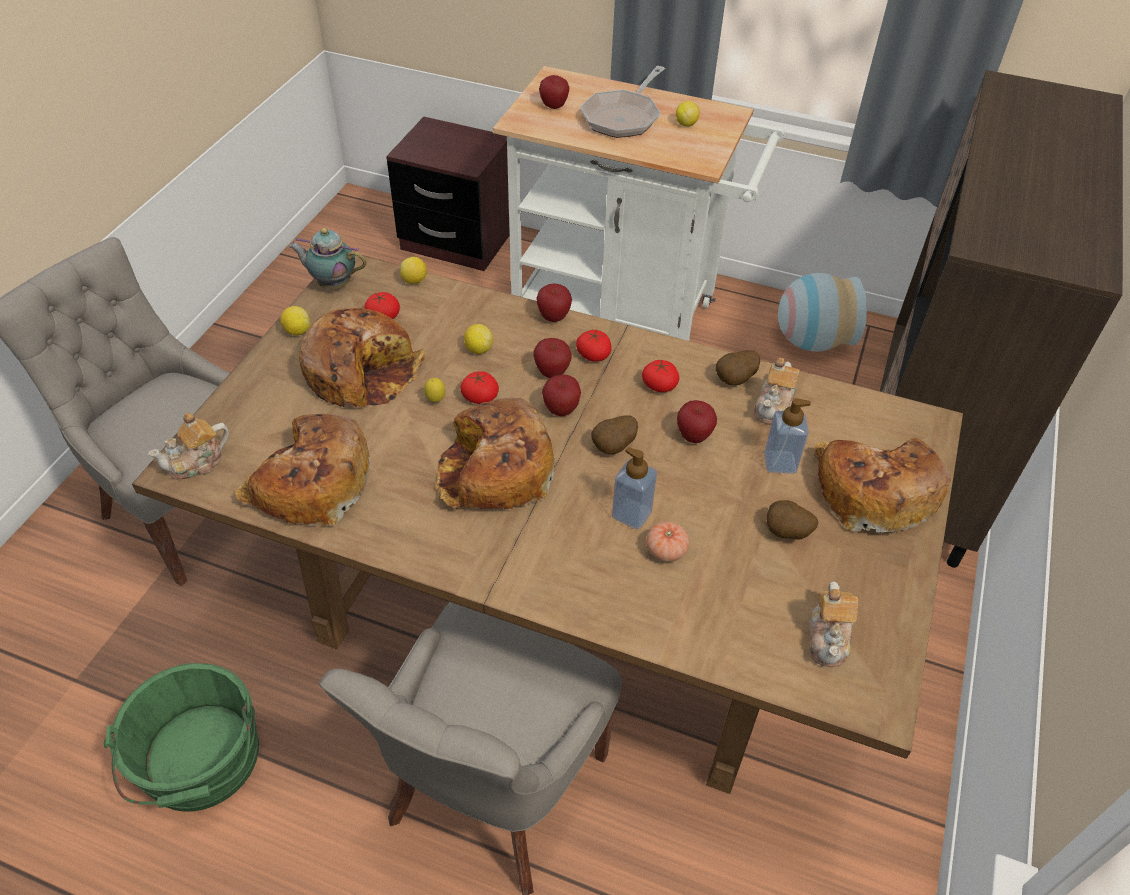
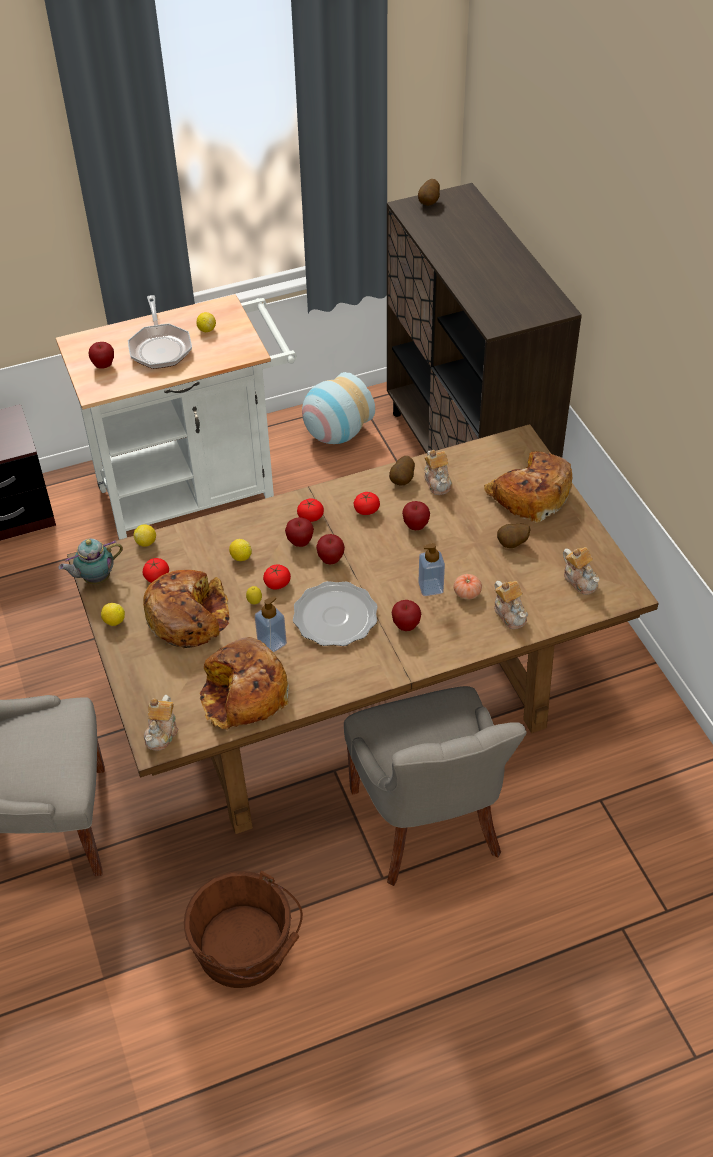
camera: 40 degrees left, 0 degrees up
green bucket [104,663,259,812] -> brown bucket [184,870,303,988]
bread [435,397,554,509] -> plate [293,581,378,646]
apple [536,283,572,322] -> apple moved to [392,600,421,631]
potato [591,415,638,454] -> potato moved to [418,179,440,206]
soap dispenser [764,398,811,474] -> soap dispenser moved to [255,596,287,653]
none -> teapot [494,581,528,629]

